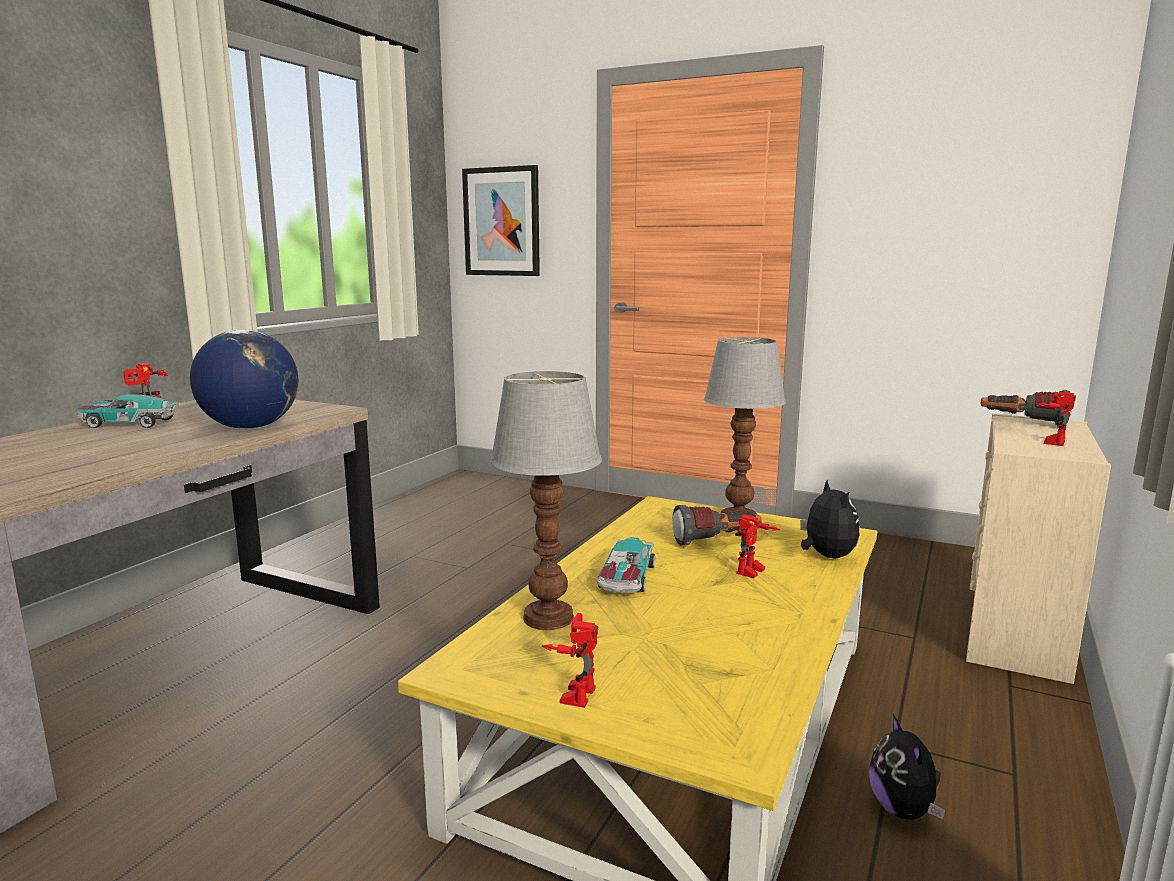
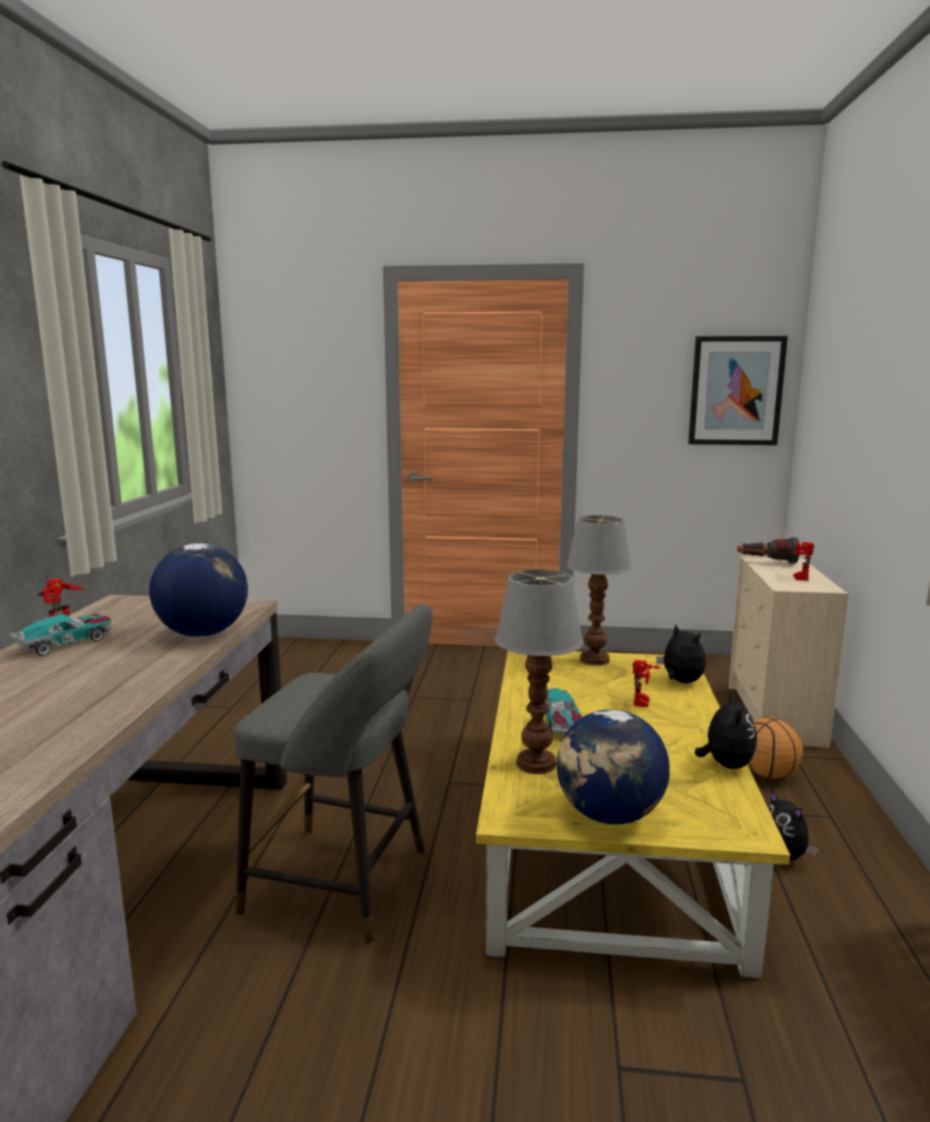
camera: 20 degrees left, 0 degrees up
toy car [76,394,179,428] -> toy car turned 150 degrees clockwise [10,614,112,656]
picture [462,165,540,276] -> picture moved to [688,336,788,445]
toy robot [542,613,598,708] -> globe [557,709,670,825]
flashlight [673,505,762,545] -> none
none -> grey stool [234,604,432,944]
none -> plush toy [695,691,757,769]
none -> basketball [747,717,803,778]

